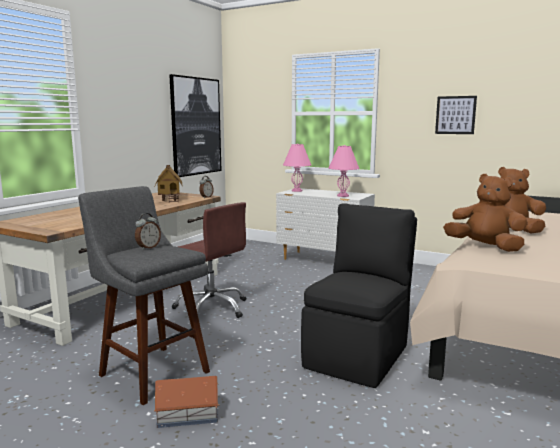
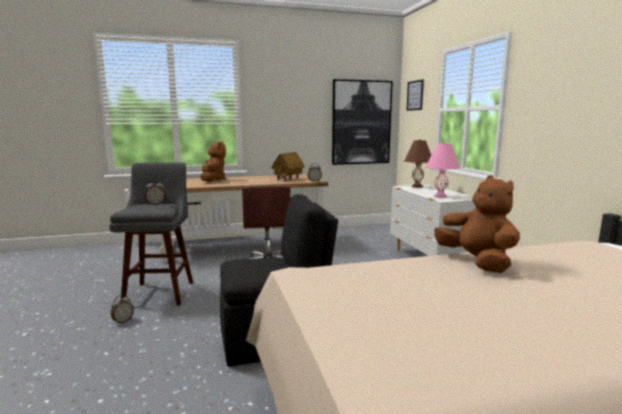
camera: 45 degrees right, 0 degrees up
toy house [154,376,219,428] -> alarm clock [111,295,134,324]
pink table lamp [283,143,311,192] -> brown table lamp [404,140,431,188]
picture [435,96,477,134] -> picture moved to [406,79,424,111]
brown plush toy [443,174,528,252] -> brown plush toy moved to [200,141,226,182]

